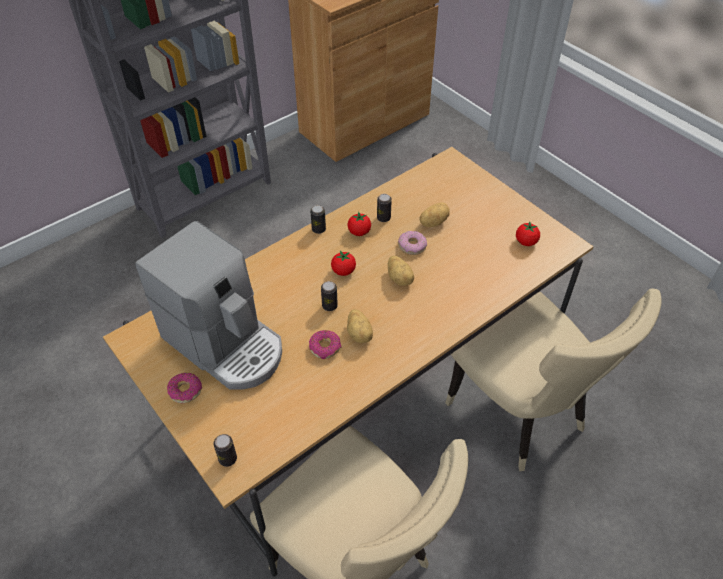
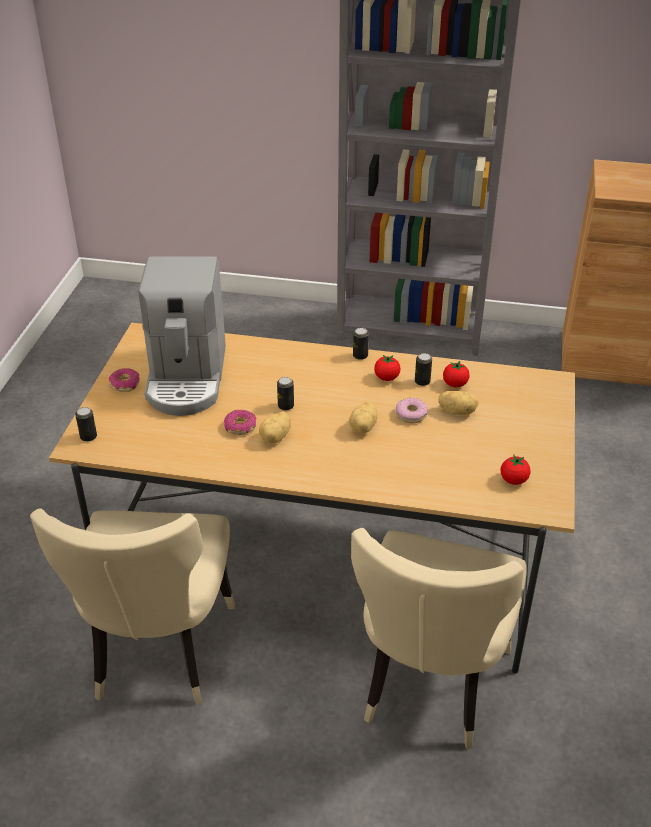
camera: 50 degrees right, 10 degrees down
tomato [331,251,356,276] -> tomato moved to [443,361,469,388]

